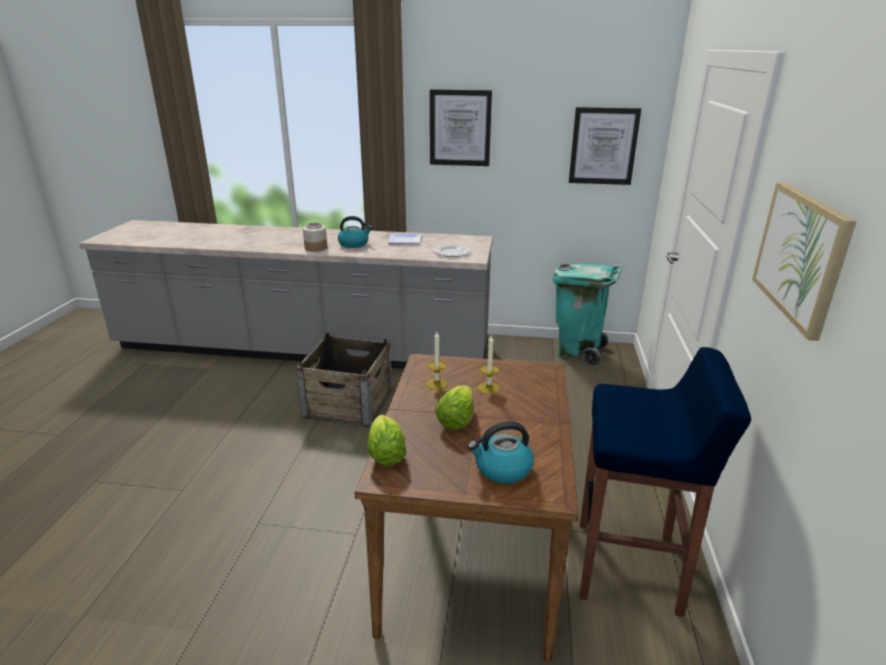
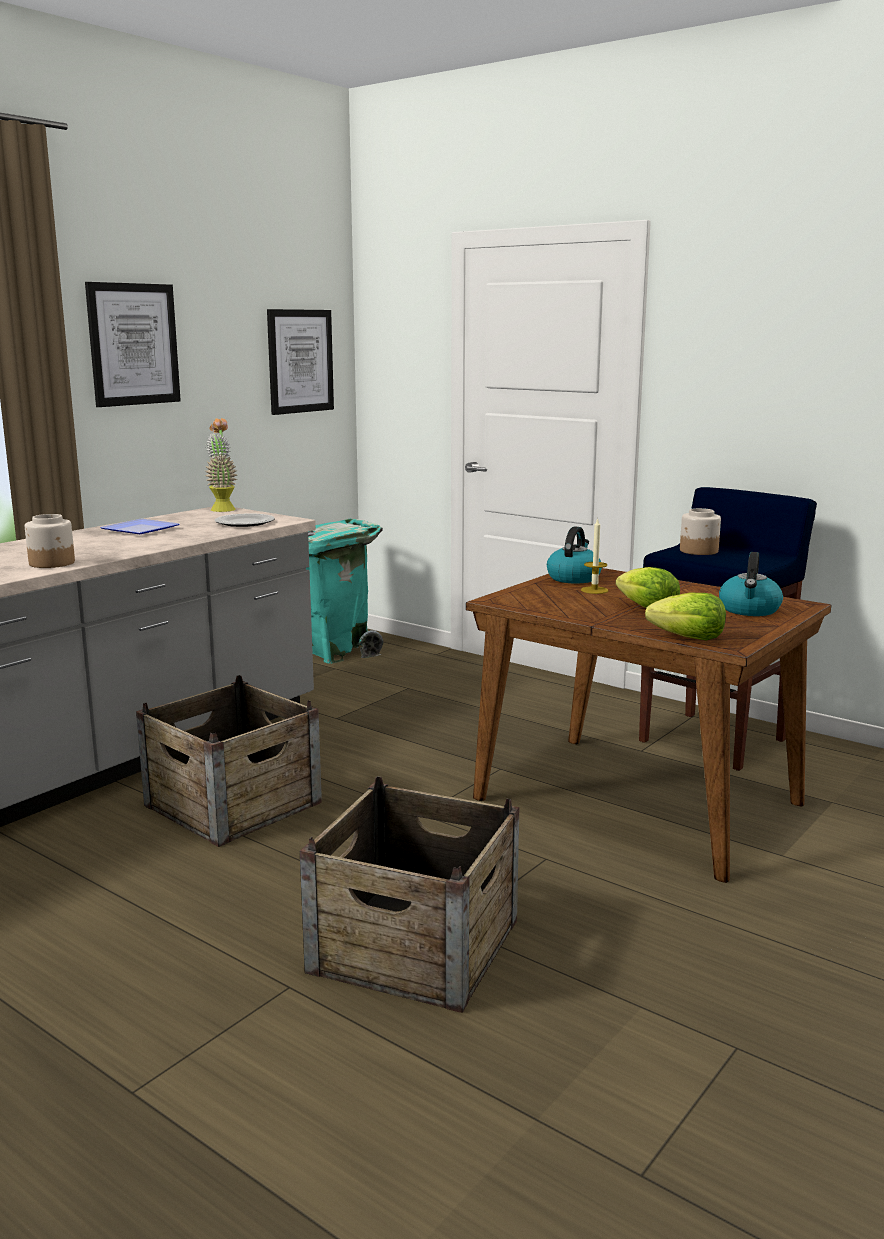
camera: 60 degrees left, 10 degrees down
kettle [338,216,372,248] -> kettle moved to [547,526,602,584]
candle [426,332,448,390] -> none
picture [752,182,857,341] -> none
none -> potted plant [205,418,238,512]
none -> crate [300,776,519,1013]
none -> jar [680,508,721,555]

